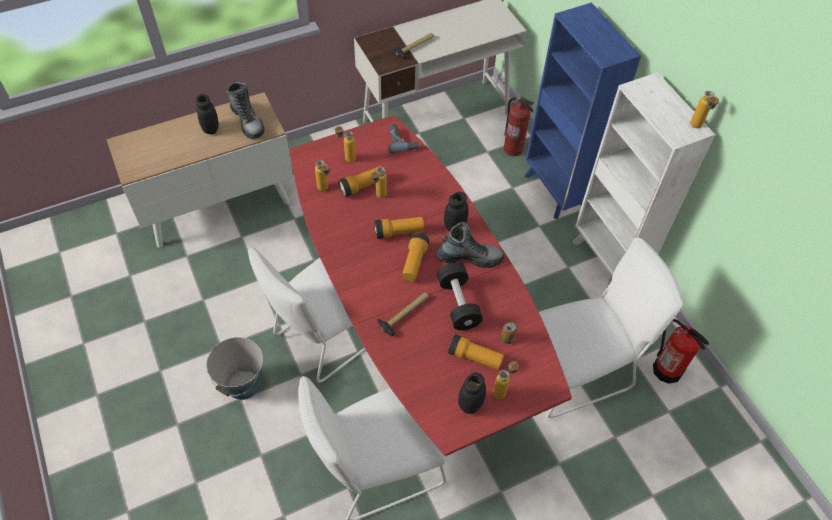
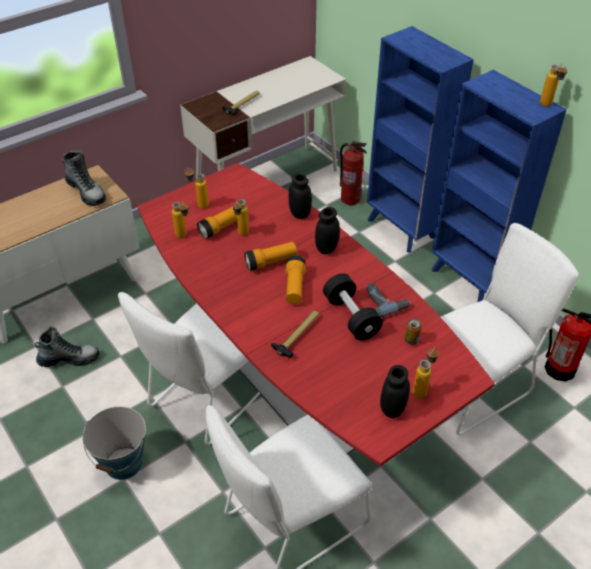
camera: 10 degrees left, 10 degrees down
black jar [196,94,219,134] -> black jar moved to [289,173,312,219]
power drill [388,124,420,153] -> power drill moved to [366,283,411,317]
boot [437,222,504,268] -> boot moved to [35,327,99,367]
flashlight [448,334,504,370] -> none
white bookcase [573,72,715,289] -> blue bookcase [432,70,567,302]

